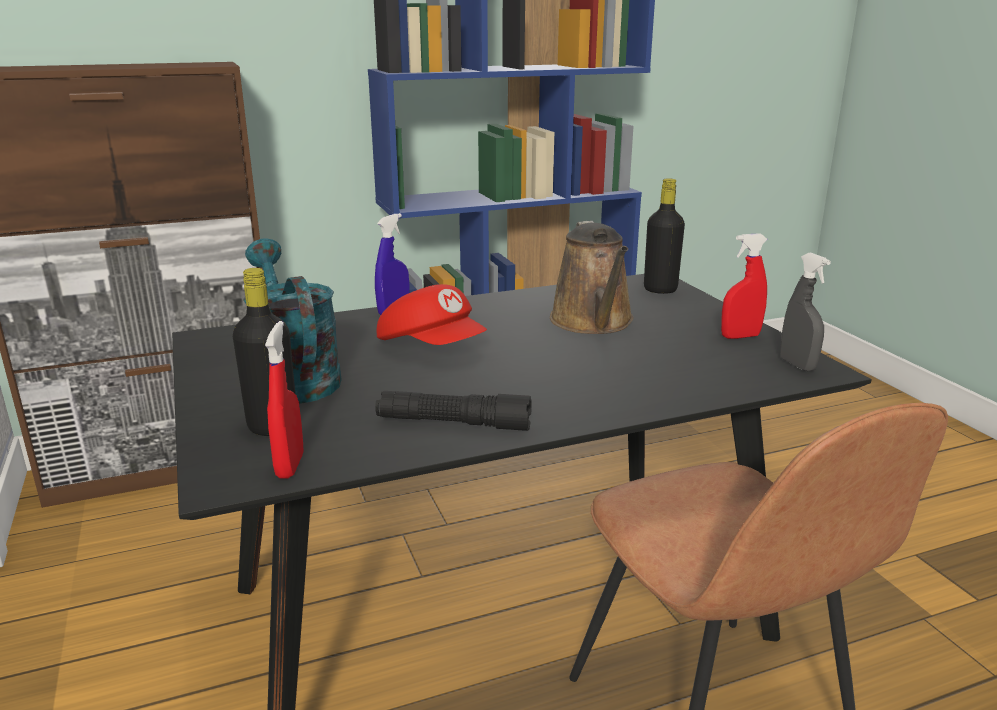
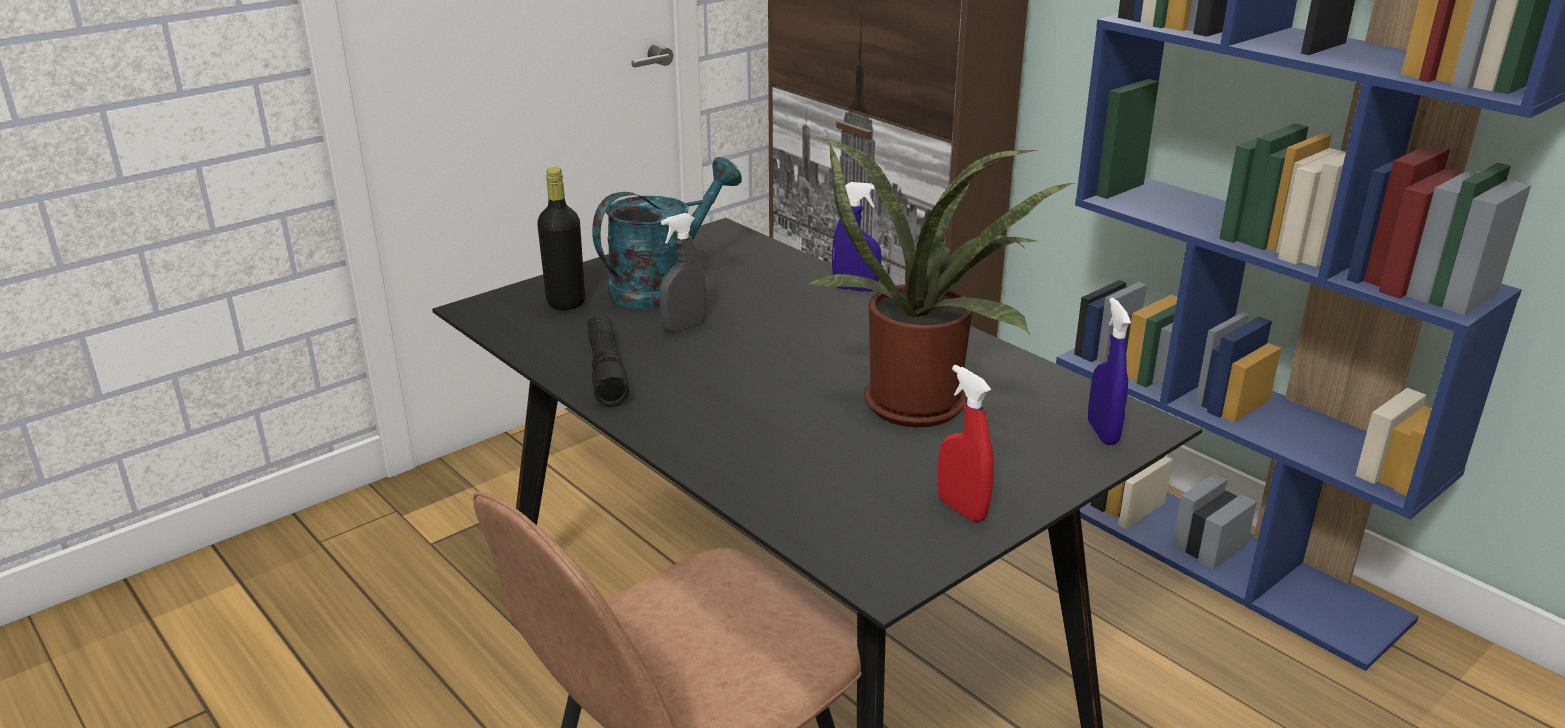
camera: 70 degrees right, 5 degrees up
red spray bottle [265,321,304,479] -> none
red cap [377,284,487,345] -> none
brown watering can [550,221,634,334] -> potted plant [807,136,1074,427]
black bottle [644,178,685,294] -> blue spray bottle [1088,298,1131,445]
grey spray bottle [780,252,831,371] -> grey spray bottle moved to [659,213,706,332]

